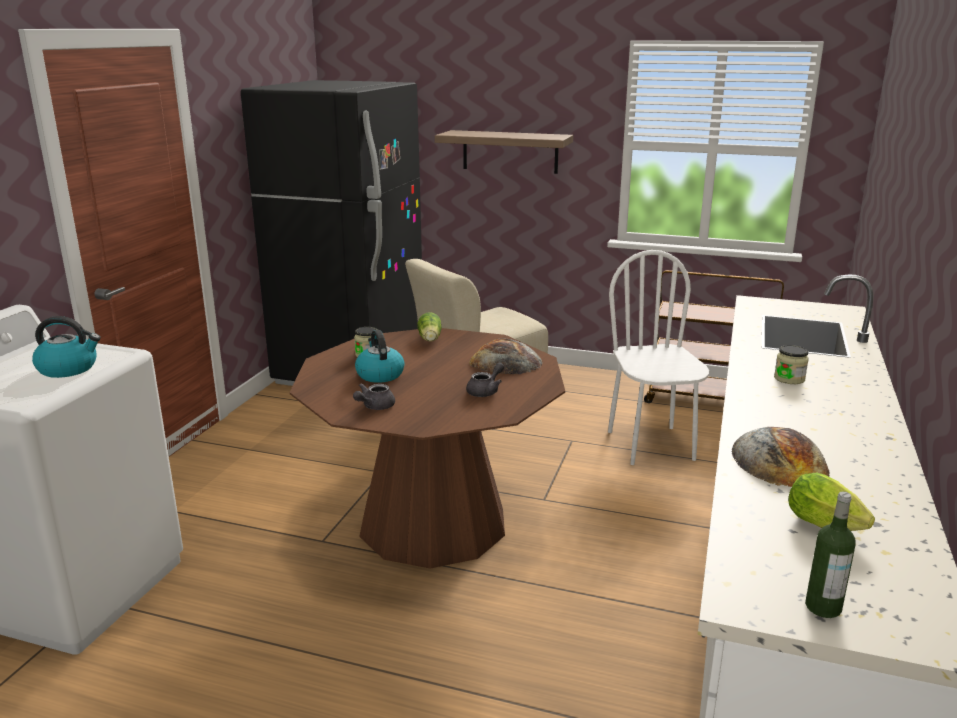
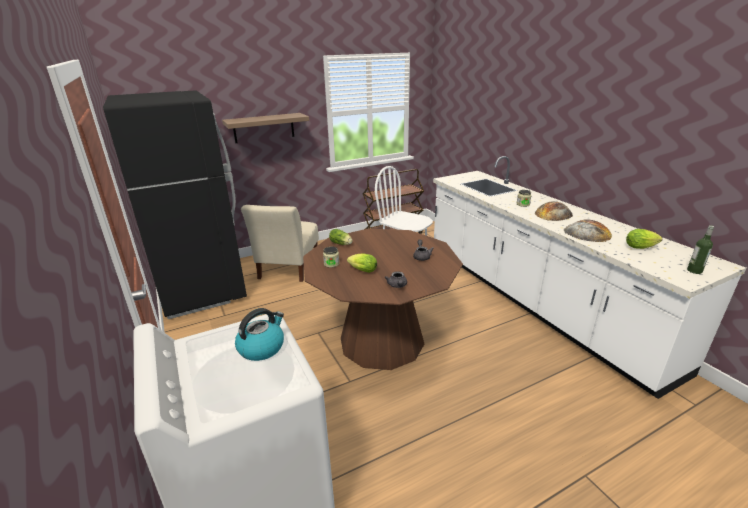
camera: 45 degrees left, 5 degrees up
kettle [355,330,405,383] -> lettuce [347,253,377,273]
bread [469,338,543,374] -> bread moved to [535,201,573,221]

